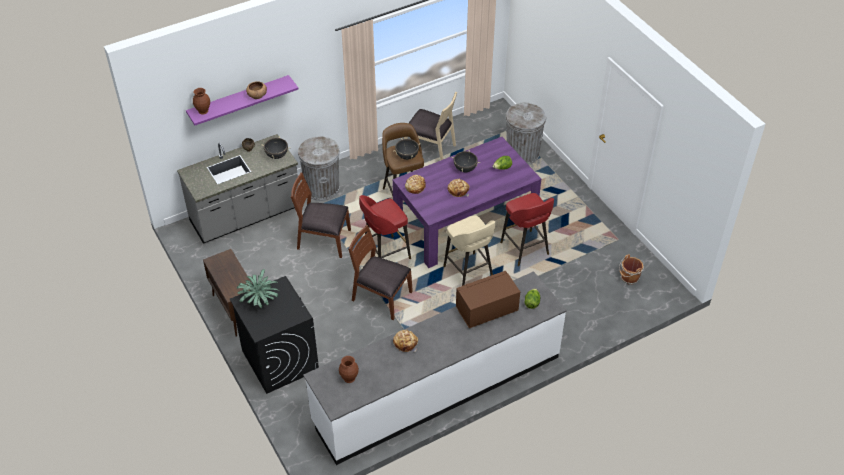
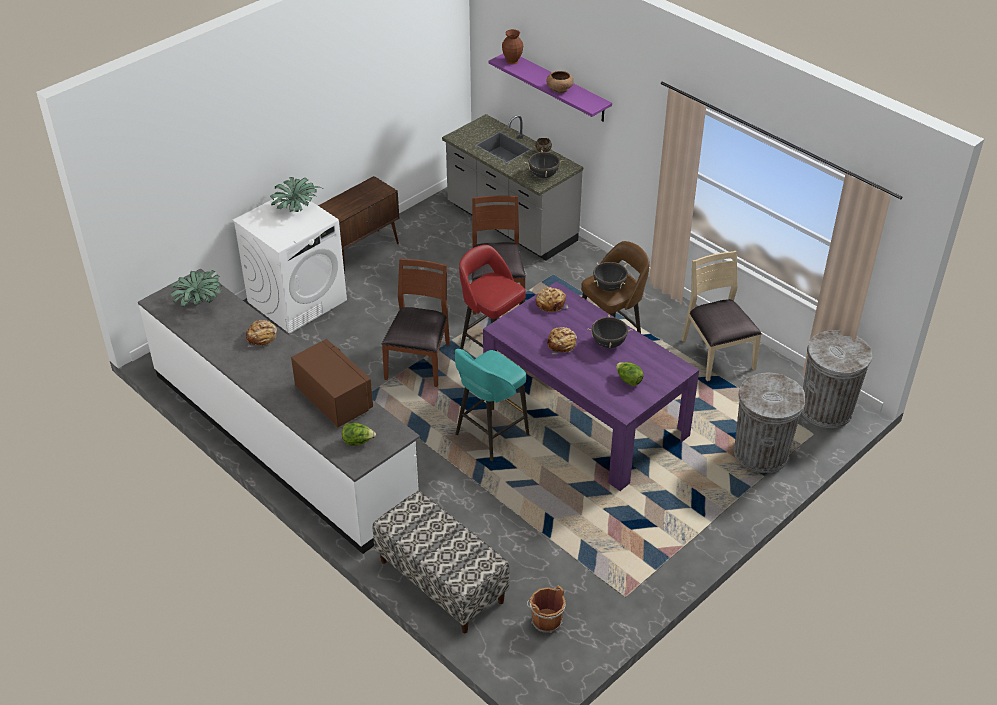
camera: 75 degrees right, 5 degrees down
black washing machine [230,276,319,394] -> white washing machine [233,190,347,334]
grey trash can [298,136,340,201] -> grey trash can moved to [801,330,873,428]
brown vase [339,356,359,383] -> potted plant [170,270,222,307]
beige chair [404,92,457,161] -> beige chair turned 150 degrees clockwise [682,251,762,381]
beige stool [443,215,495,286] -> turquoise stool [455,349,529,461]
red stool [500,193,554,266] -> none
none -> bench [373,491,510,633]

